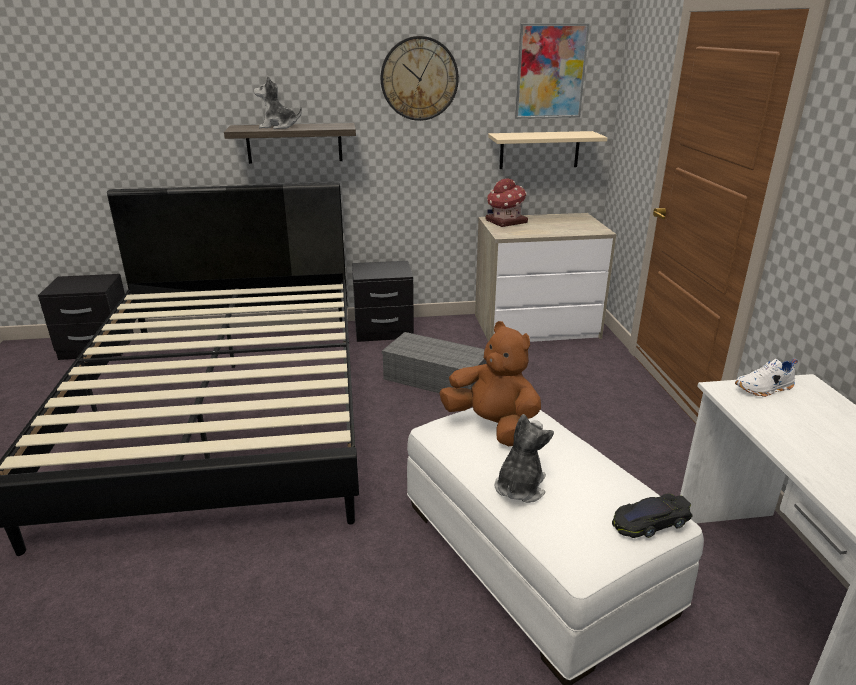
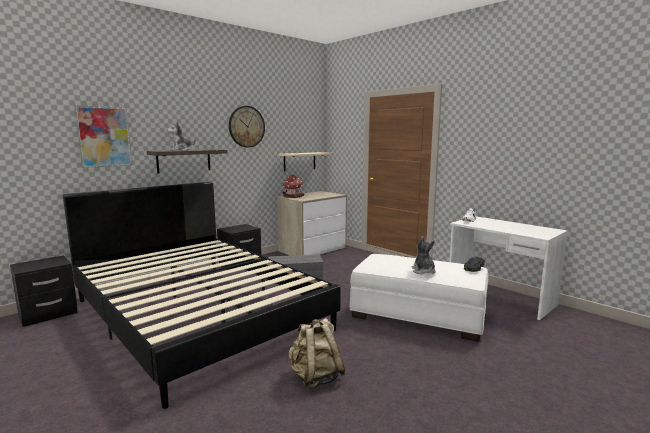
camera: 35 degrees left, 15 degrees down
brown plush toy [439,321,541,446] -> none
picture [515,23,590,119] -> picture moved to [74,105,132,168]
none -> beige backpack [289,318,346,389]

